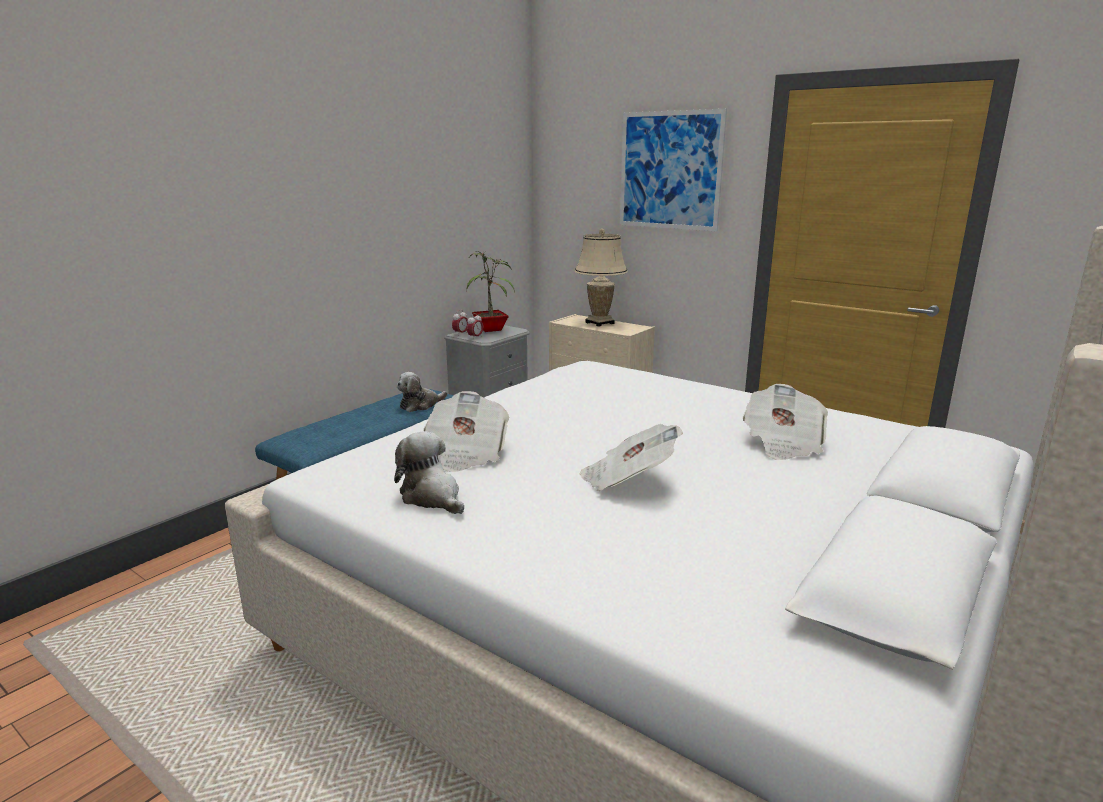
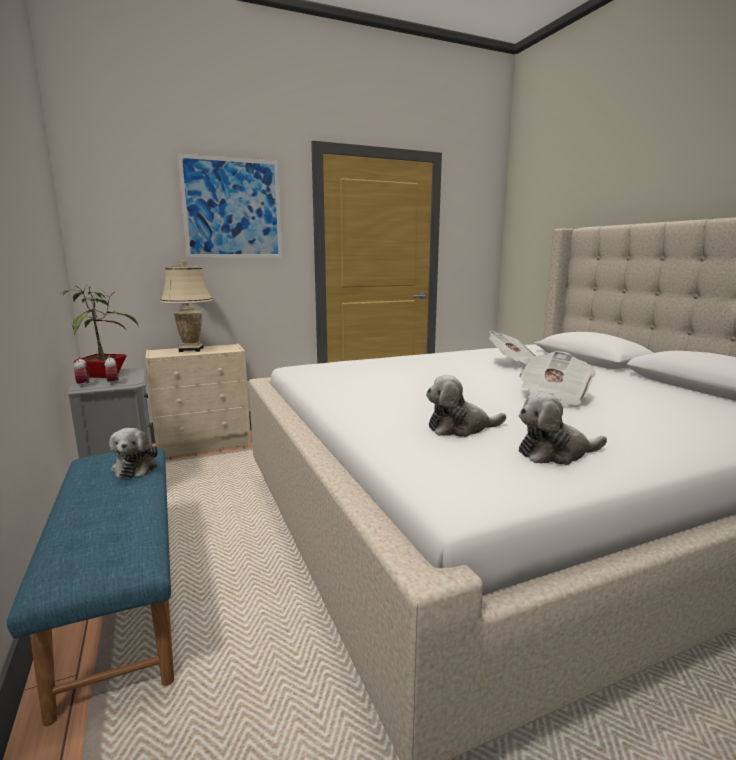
camera: 60 degrees left, 5 degrees down
newspaper [423,391,510,472] -> plush toy [426,375,506,437]

